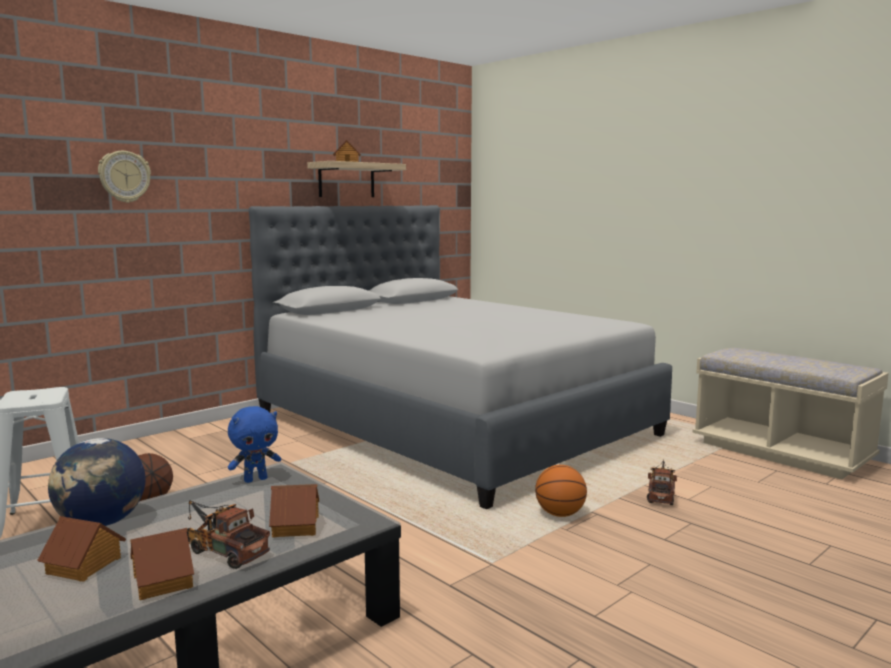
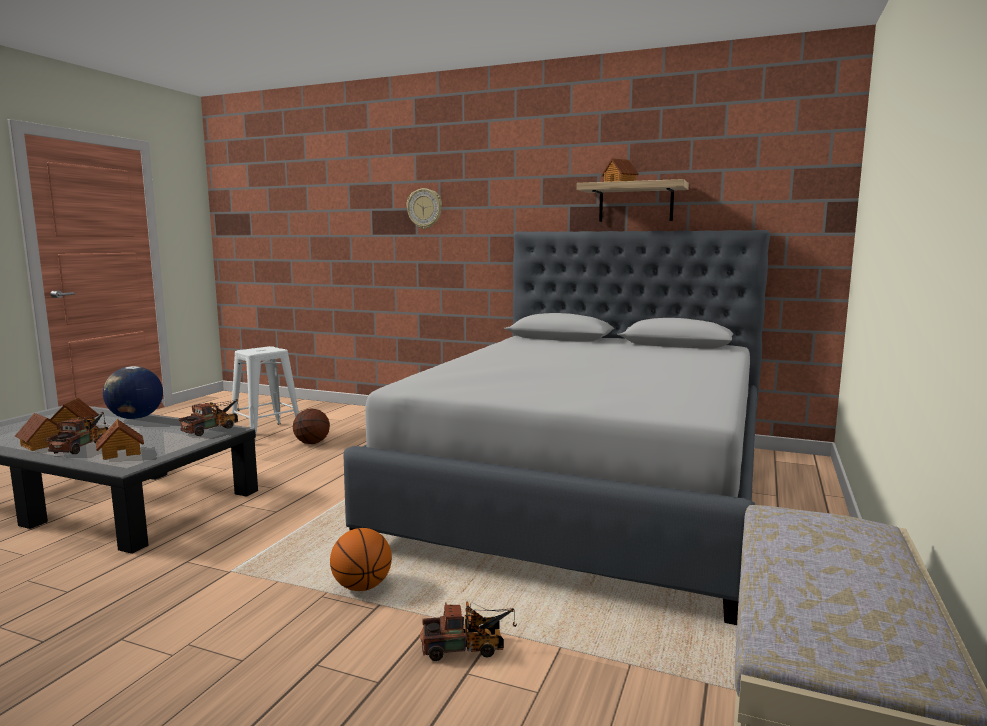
camera: 65 degrees right, 0 degrees up
blue plush toy [228,406,281,483] -> toy truck [179,399,240,436]

